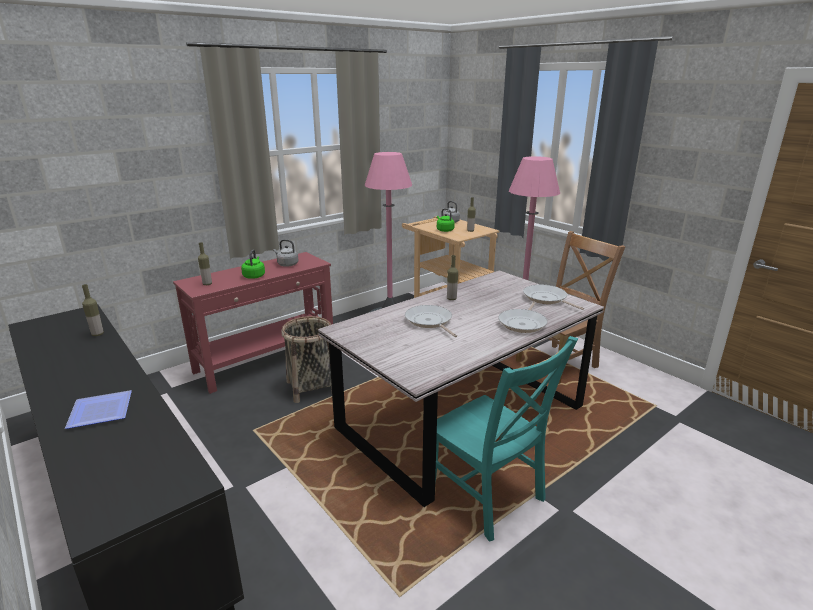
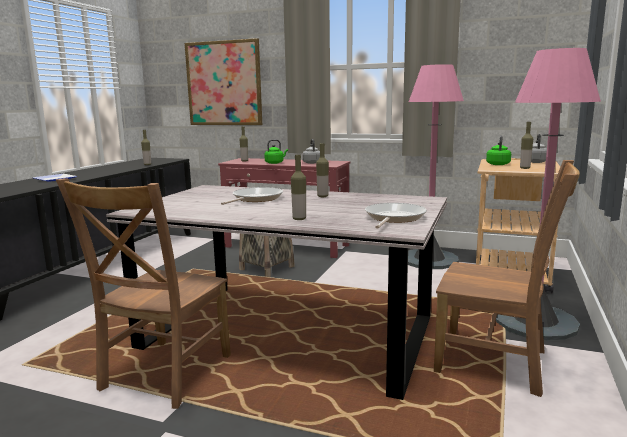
camera: 60 degrees right, 10 degrees down
turquoise chair [435,336,579,542] -> brown chair [56,178,231,409]
frying pan [498,302,548,333] -> bottle [291,154,306,220]
none -> picture [184,38,262,125]

